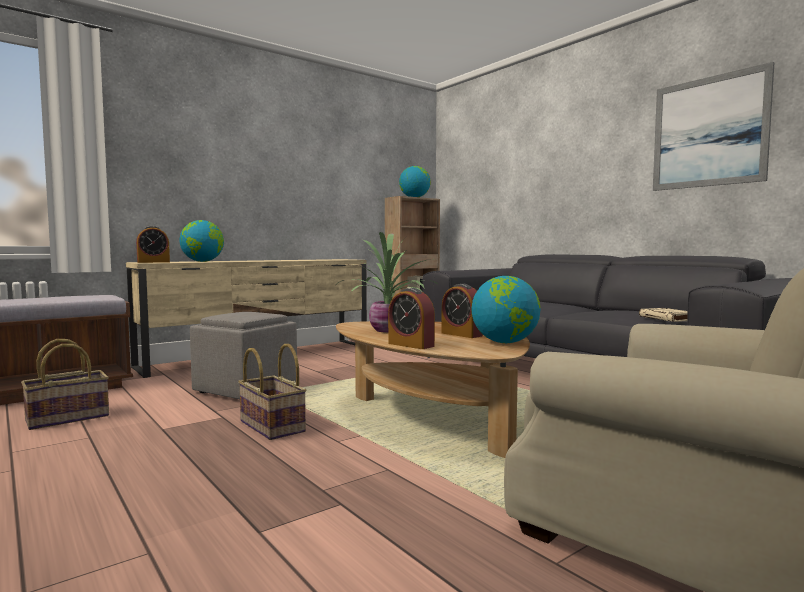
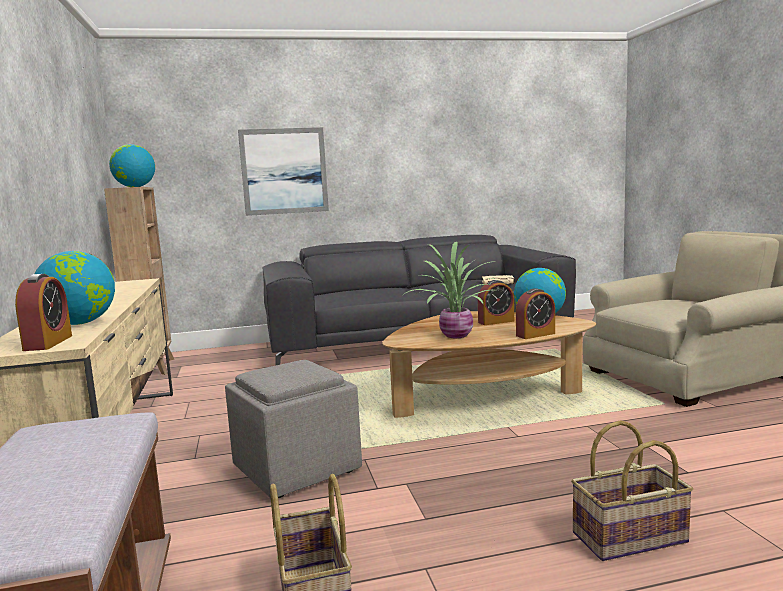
camera: 65 degrees left, 5 degrees up
basket [238,344,306,440] -> basket moved to [571,420,693,561]
picture [653,62,775,191] -> picture moved to [238,127,329,216]

